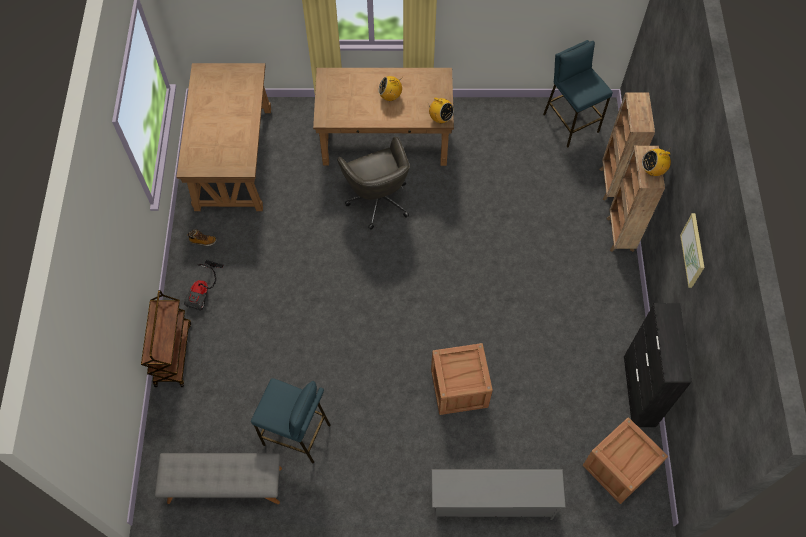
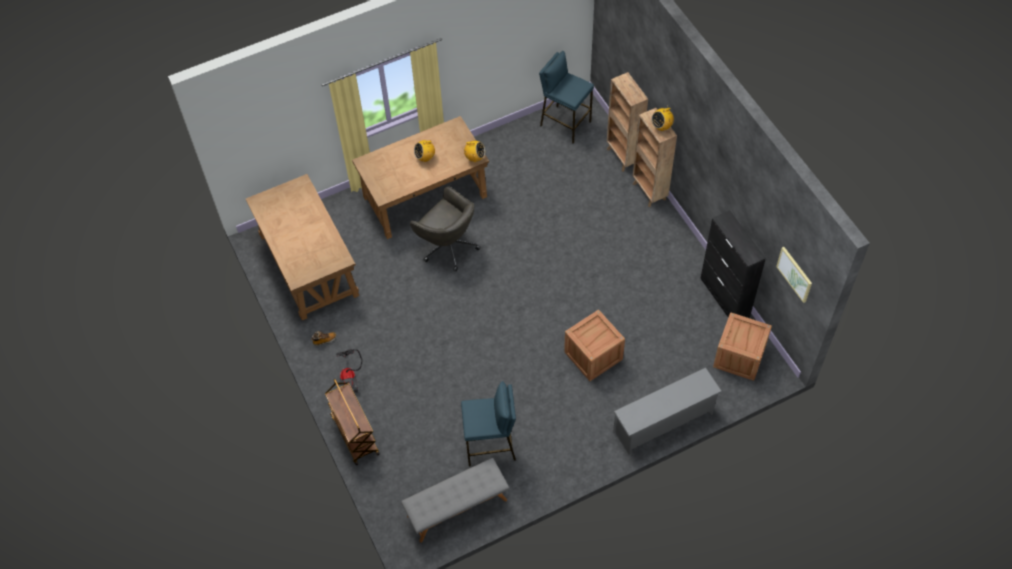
camera: 25 degrees left, 5 degrees down
picture [680,213,704,288] -> picture moved to [776,247,812,303]

